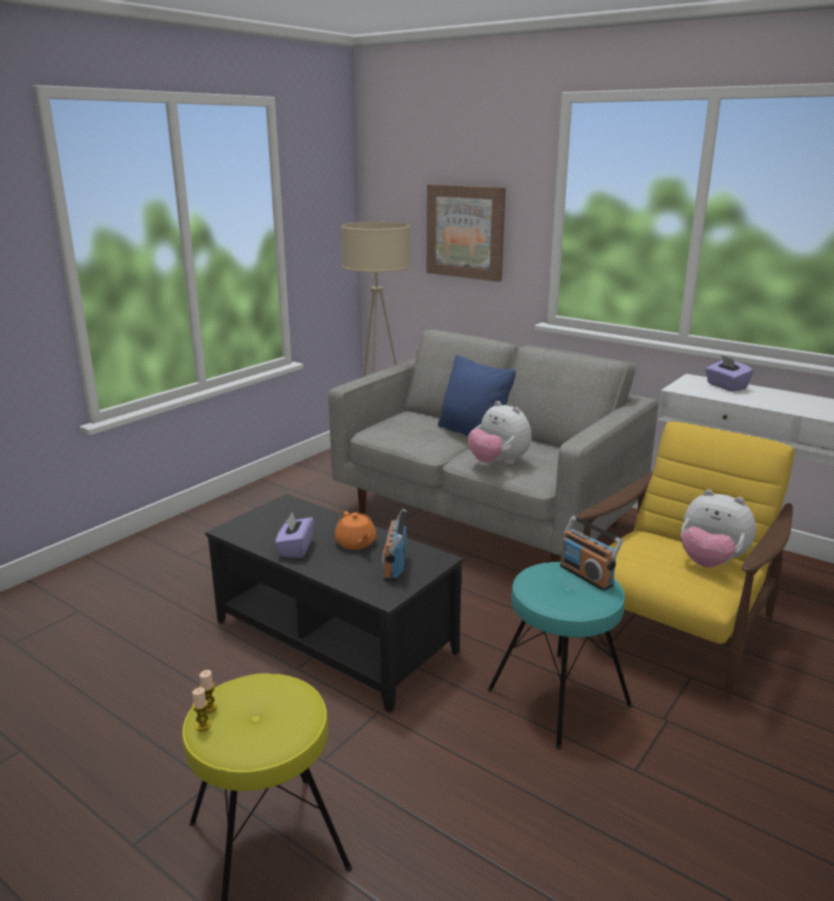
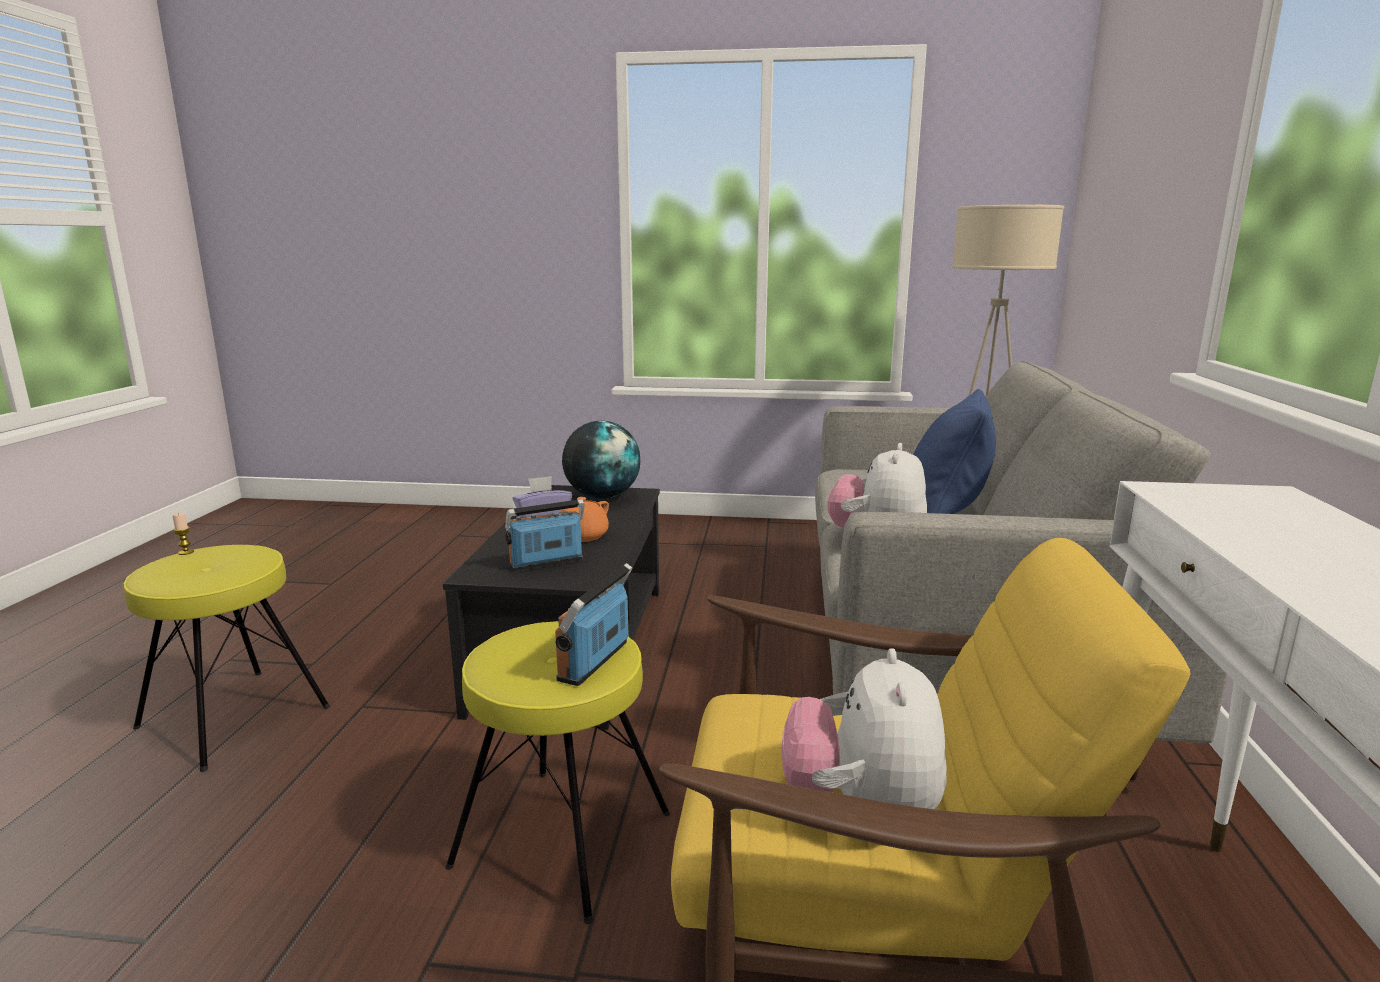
camera: 60 degrees right, 5 degrees down
candle [199,670,217,713] -> none
picture [427,184,506,282] -> none
turquoise stool [488,562,632,750] -> yellow stool [445,621,670,924]
purple tissue box [705,355,753,391] -> none
none -> globe [562,421,640,499]

